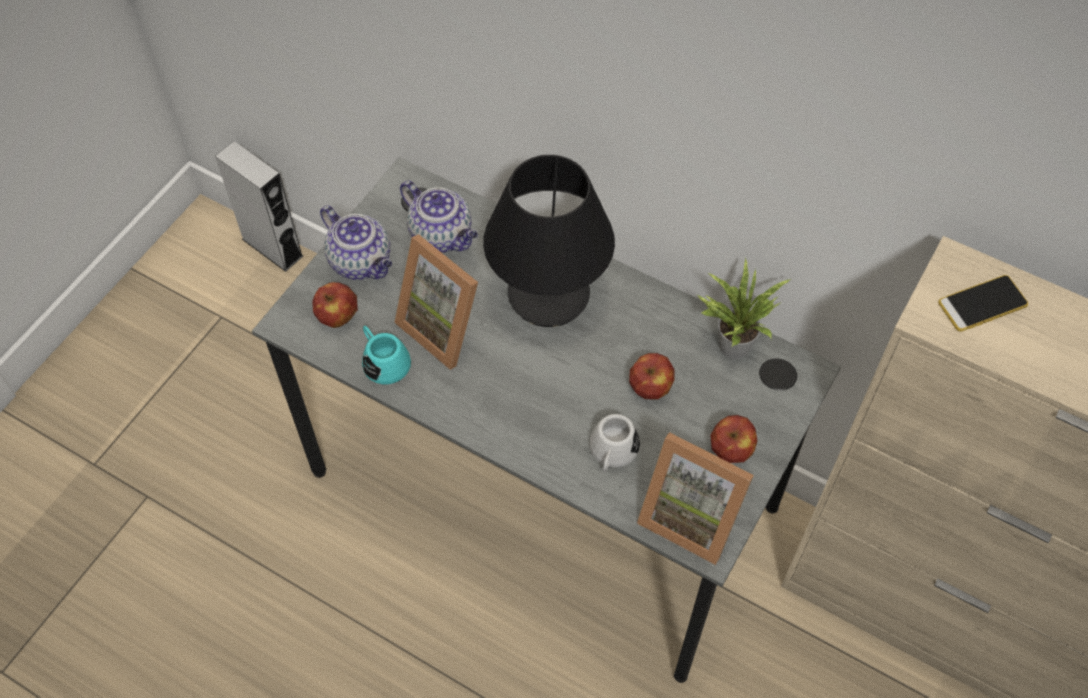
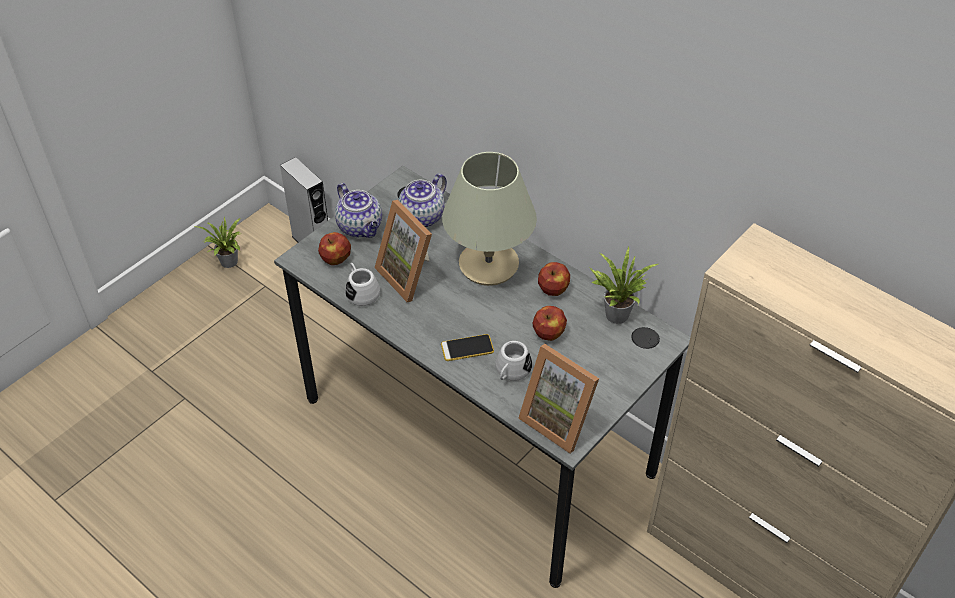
camera: 10 degrees right, 10 degrees down
turquoise mug [362,326,411,384] -> white mug [345,263,380,306]
teapot [400,180,478,253] -> teapot turned 75 degrees clockwise [398,173,447,227]
black table lamp [483,155,615,327] -> beige table lamp [442,152,537,286]
apple [711,415,758,463] -> apple moved to [538,262,570,296]
phone [938,275,1028,331] -> phone moved to [441,334,494,361]
none -> potted plant [193,217,241,268]

